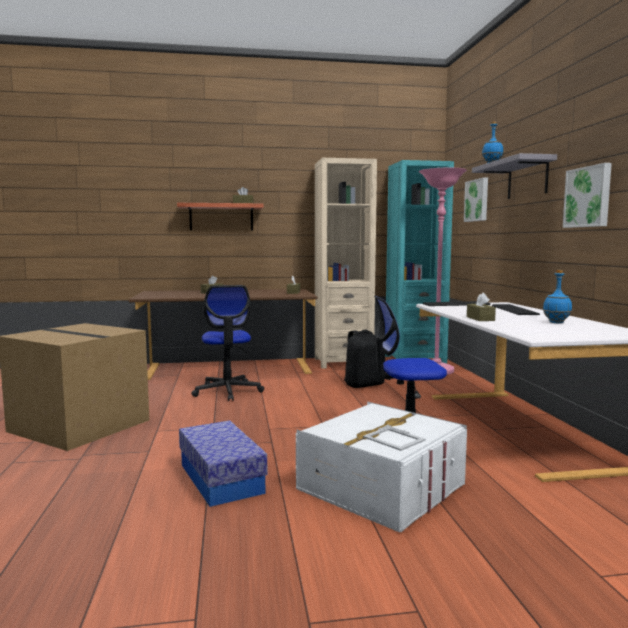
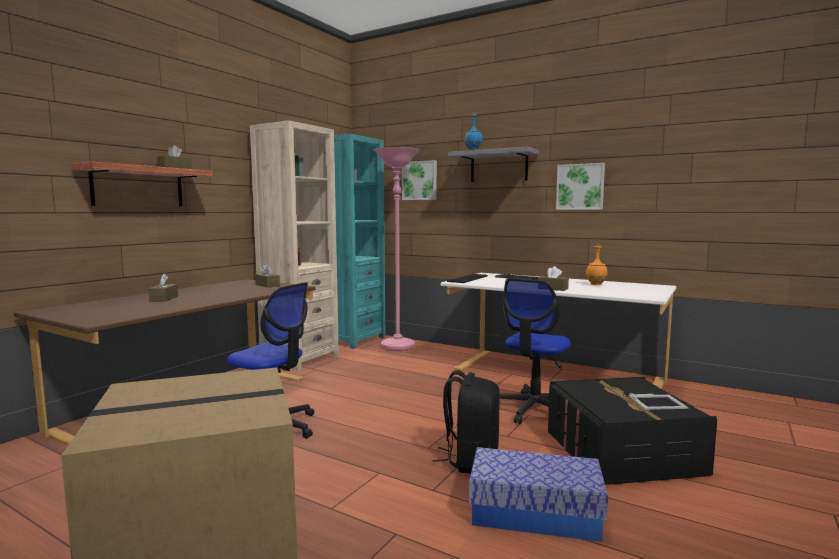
camera: 50 degrees left, 0 degrees up
white storage box [296,402,467,532] -> black storage box [548,377,717,485]
black backpack [344,330,385,388] -> black backpack moved to [433,370,500,474]
blue bottle [543,270,572,323] -> orange bottle [586,244,608,285]

